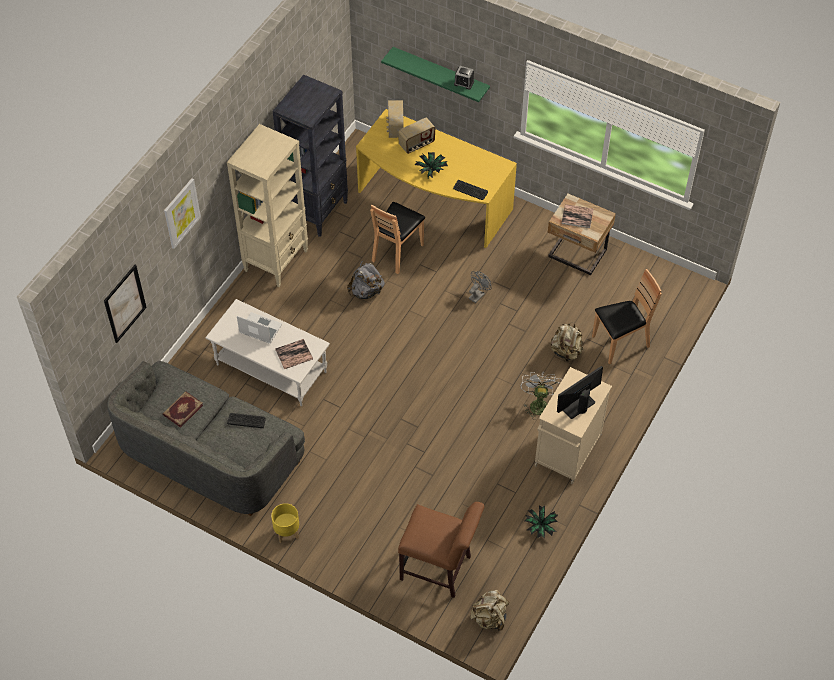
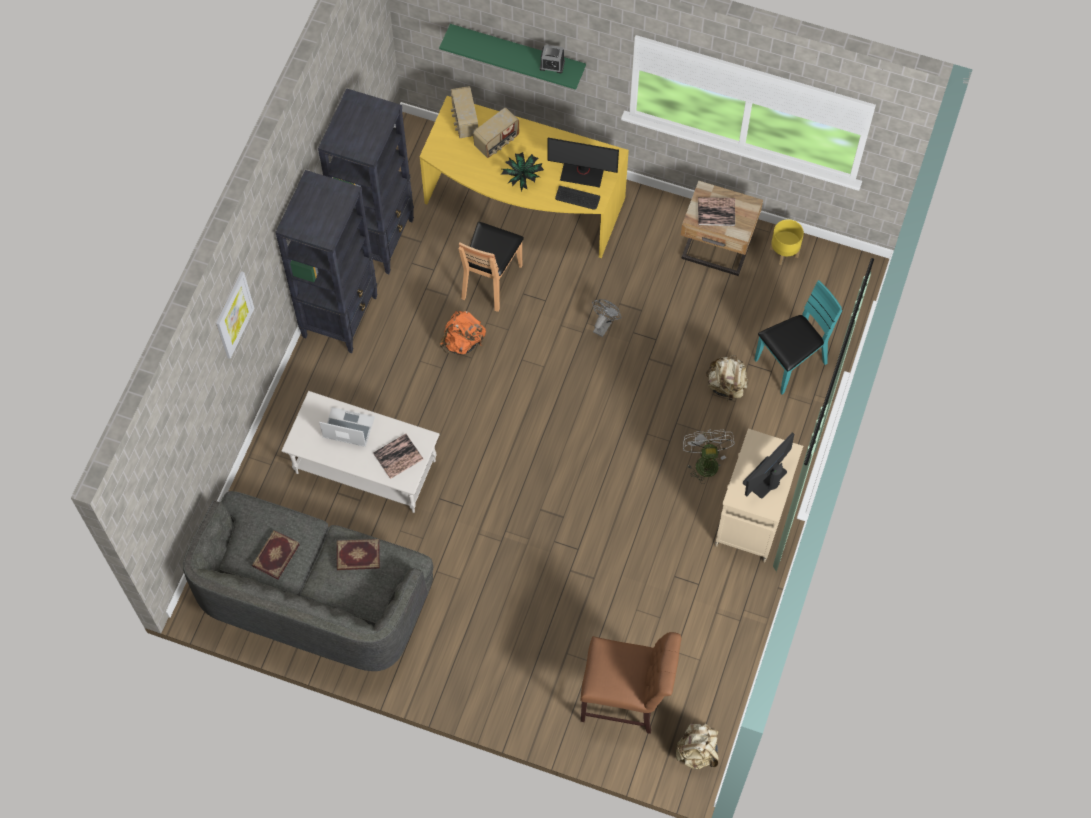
camera: 10 degrees left, 10 degrees up
picture [104,265,147,343] -> none
beige bookcase [227,124,308,287] -> black bookcase [275,170,378,353]
keyboard [227,413,266,428] -> book [337,539,380,570]
yellow planter [271,503,299,543] -> yellow planter moved to [770,219,804,265]
grey backpack [347,261,385,299] -> orange backpack [439,311,486,354]
potted plant [525,505,558,538] -> none
brown chair [592,269,662,364] -> turquoise chair [754,280,842,394]
none -> monitor [548,138,619,187]

